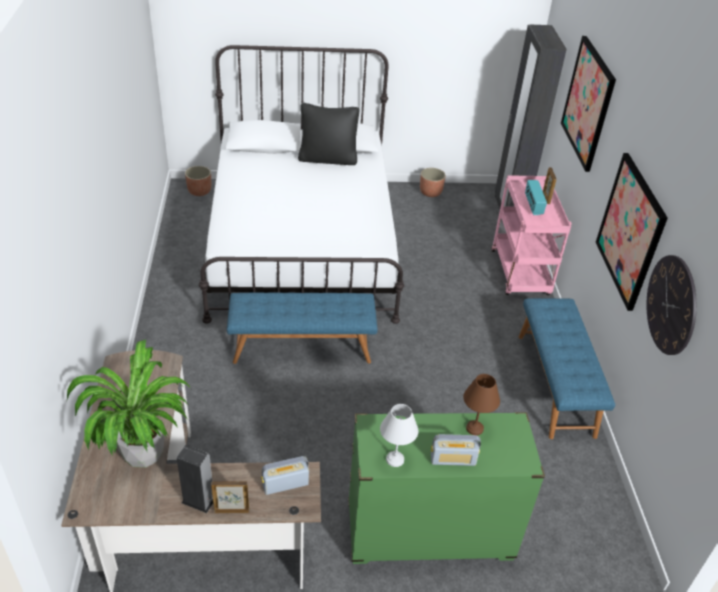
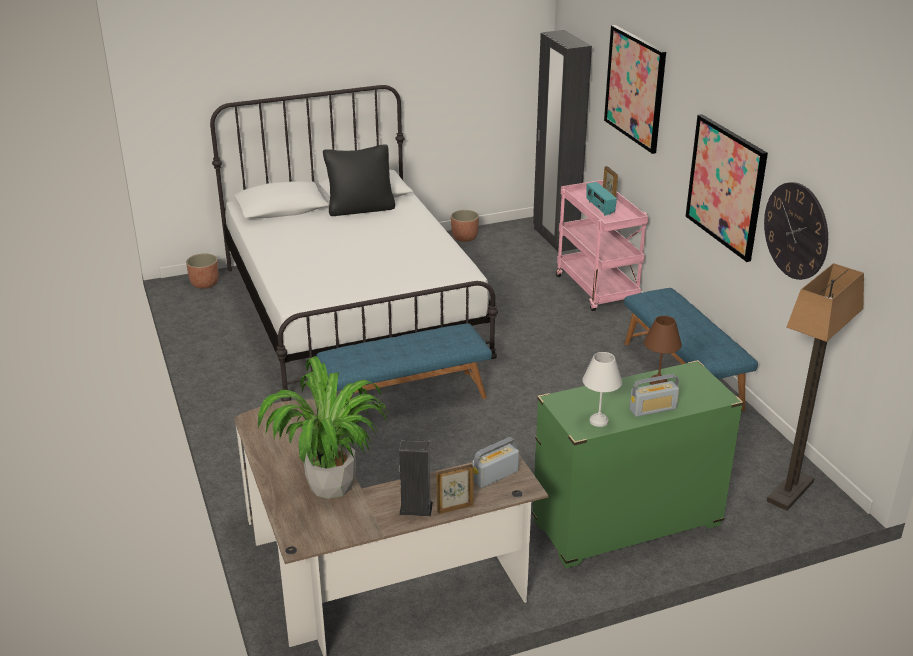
camera: 15 degrees left, 10 degrees down
none -> floor lamp [767,263,864,511]

